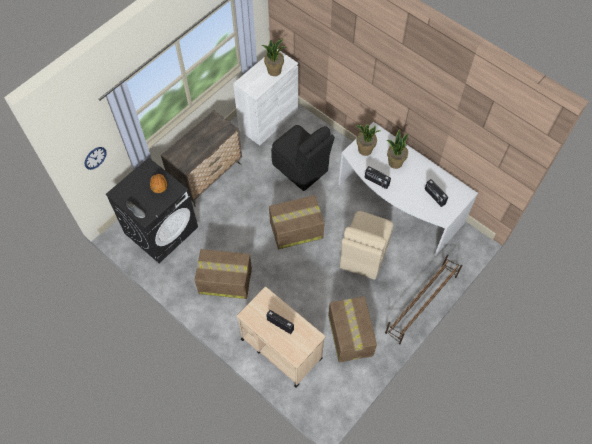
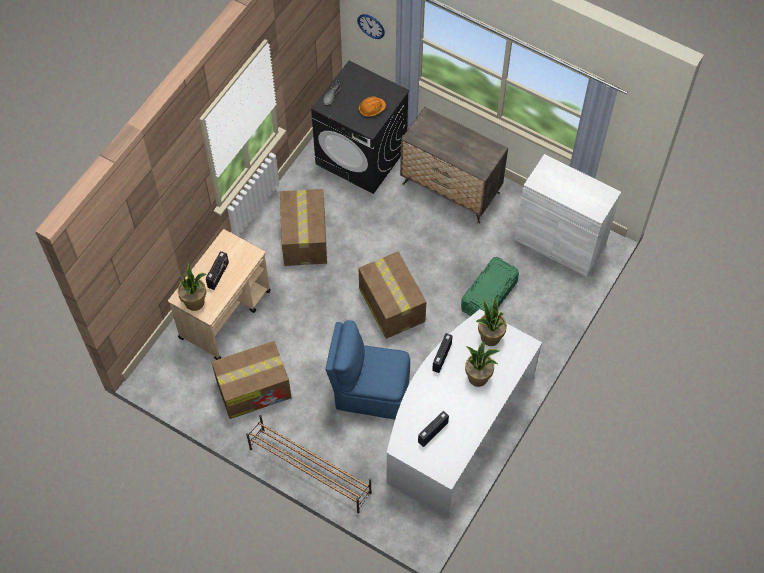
camera: 80 degrees right, 0 degrees up
potted plant [262,39,286,76] -> potted plant moved to [178,263,207,311]
black chair [271,125,335,191] -> green storage box [461,257,519,316]
beige chair [340,211,393,280] -> blue chair [325,320,410,419]

